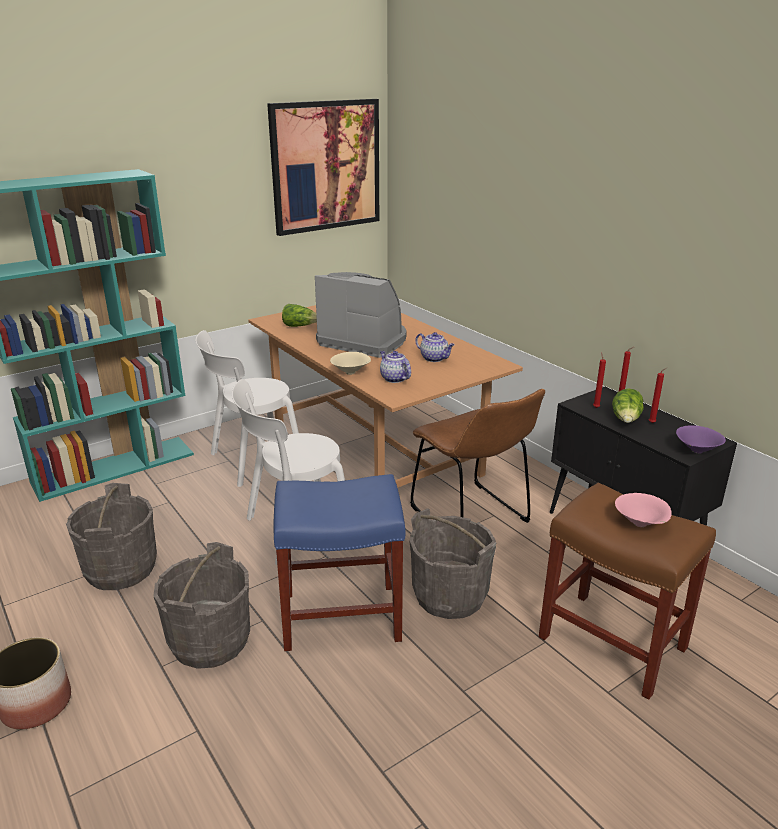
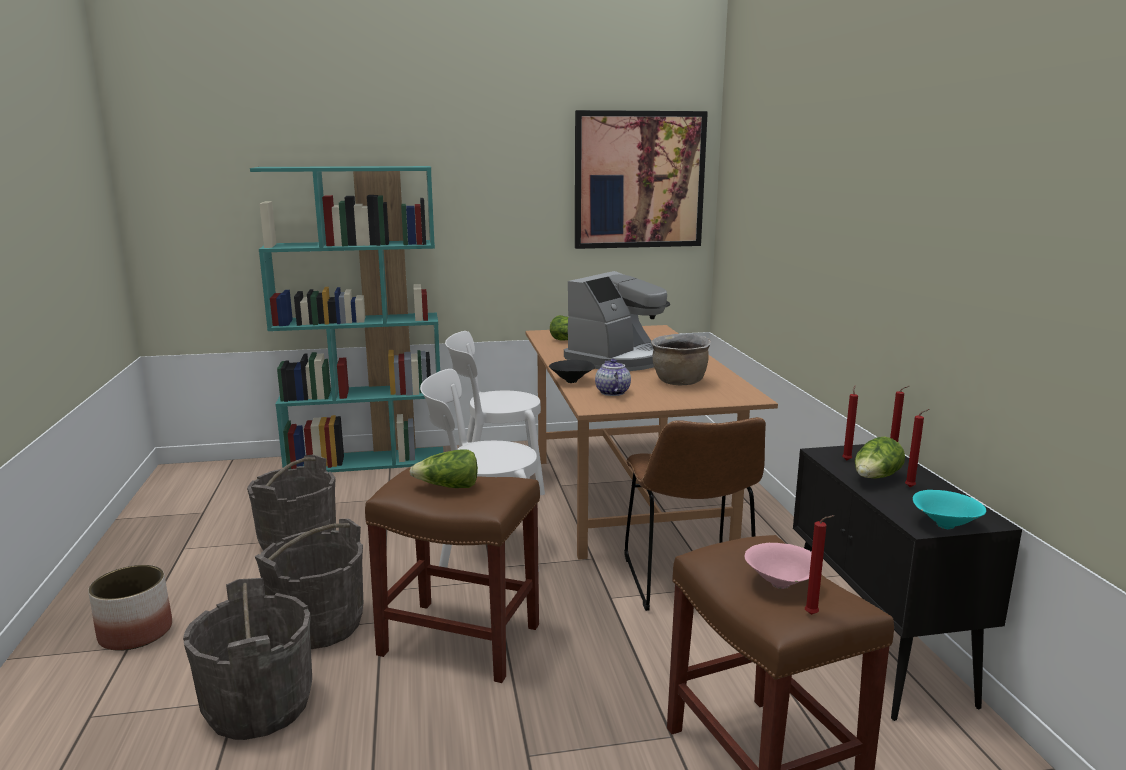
camera: 25 degrees right, 10 degrees down
blue stool [274,474,406,651] -> brown stool [365,466,540,683]
coffee machine [315,272,407,358] -> coffee machine turned 75 degrees clockwise [564,271,670,371]
beige bowl [330,352,371,375] -> black bowl [549,360,595,383]
grey bucket [409,508,496,619] -> grey bucket moved to [183,578,312,740]
teapot [415,332,454,362] -> brown cooking pot [651,334,711,385]
purple bowl [676,425,726,454] -> turquoise bowl [913,490,986,529]
none -> lettuce [409,449,478,488]
none -> red candle [805,515,834,615]

